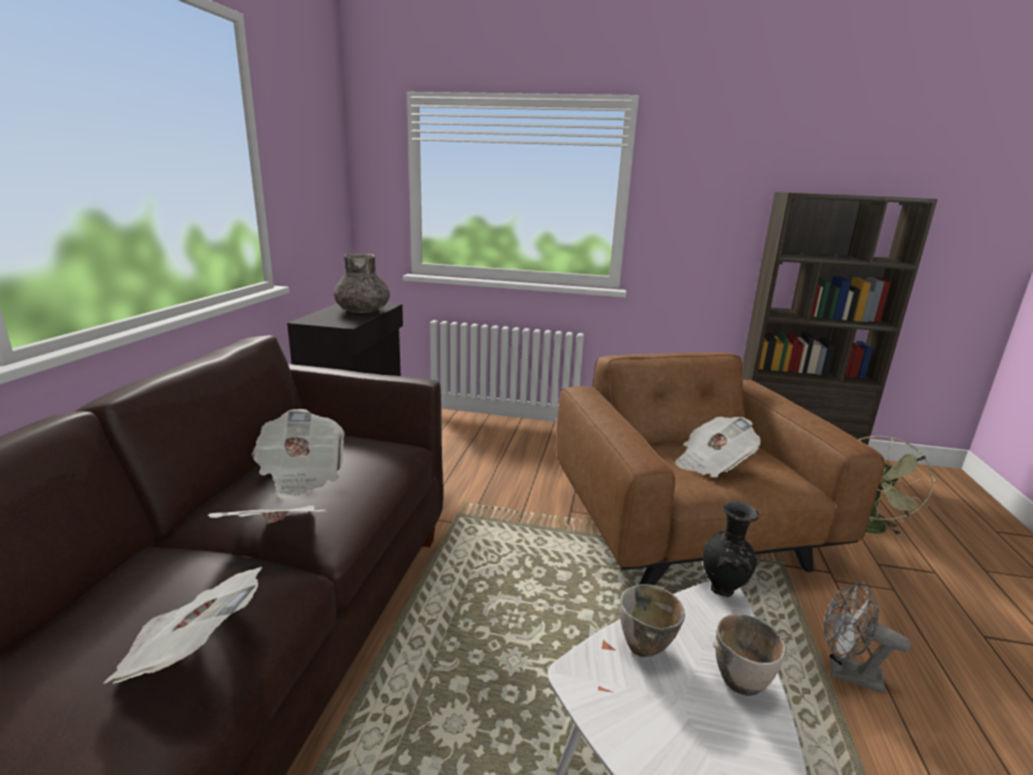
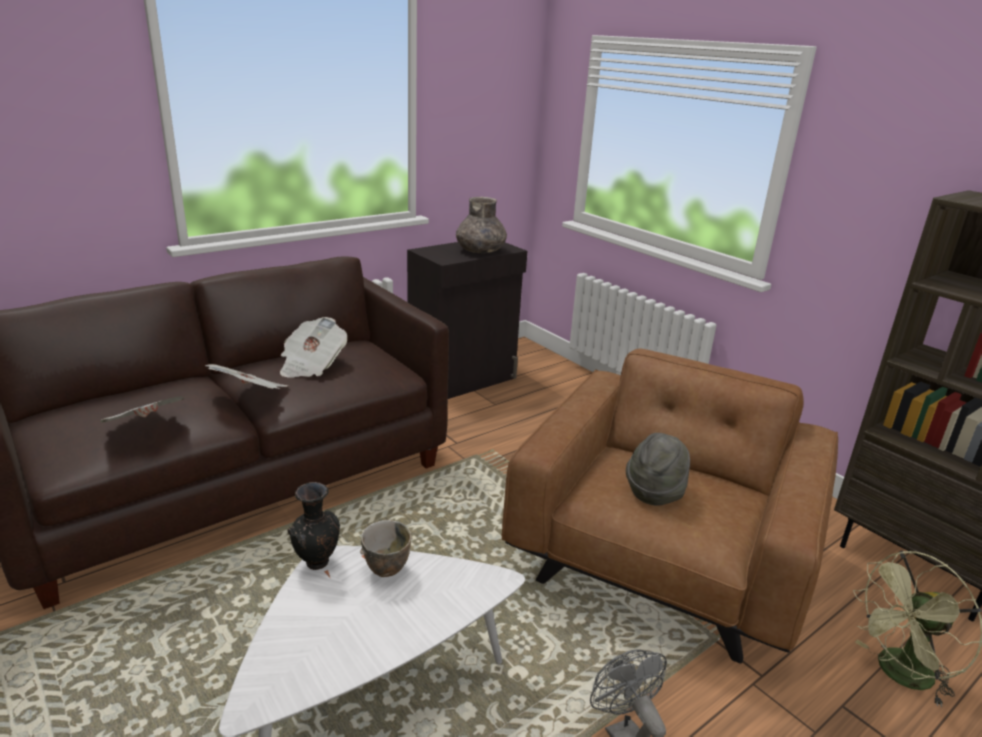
camera: 40 degrees right, 5 degrees up
newspaper [675,417,761,477] -> grey hat [626,433,690,506]
black vase [703,501,758,598] -> black vase moved to [287,482,340,570]
bowl [712,614,787,696] -> none

